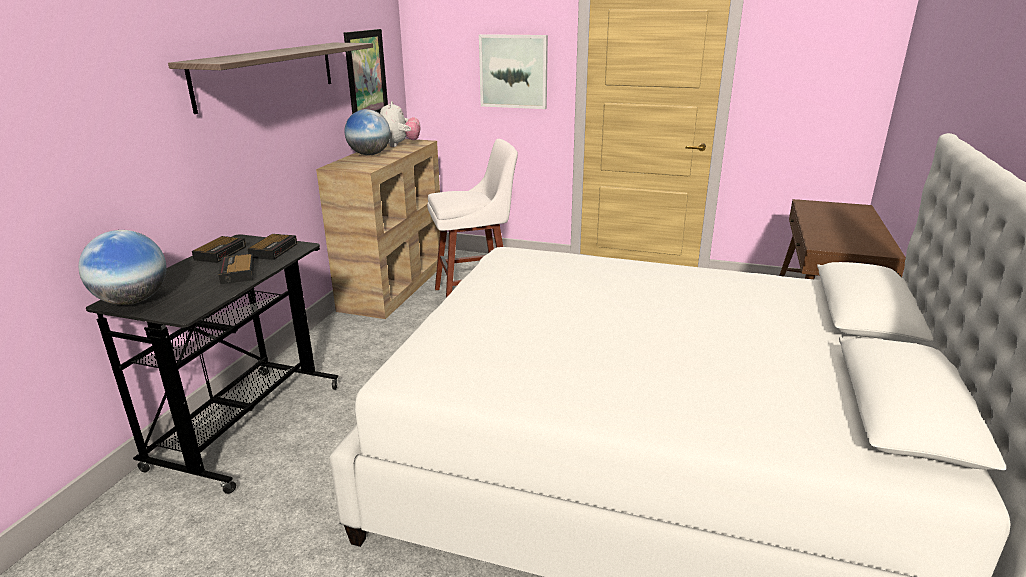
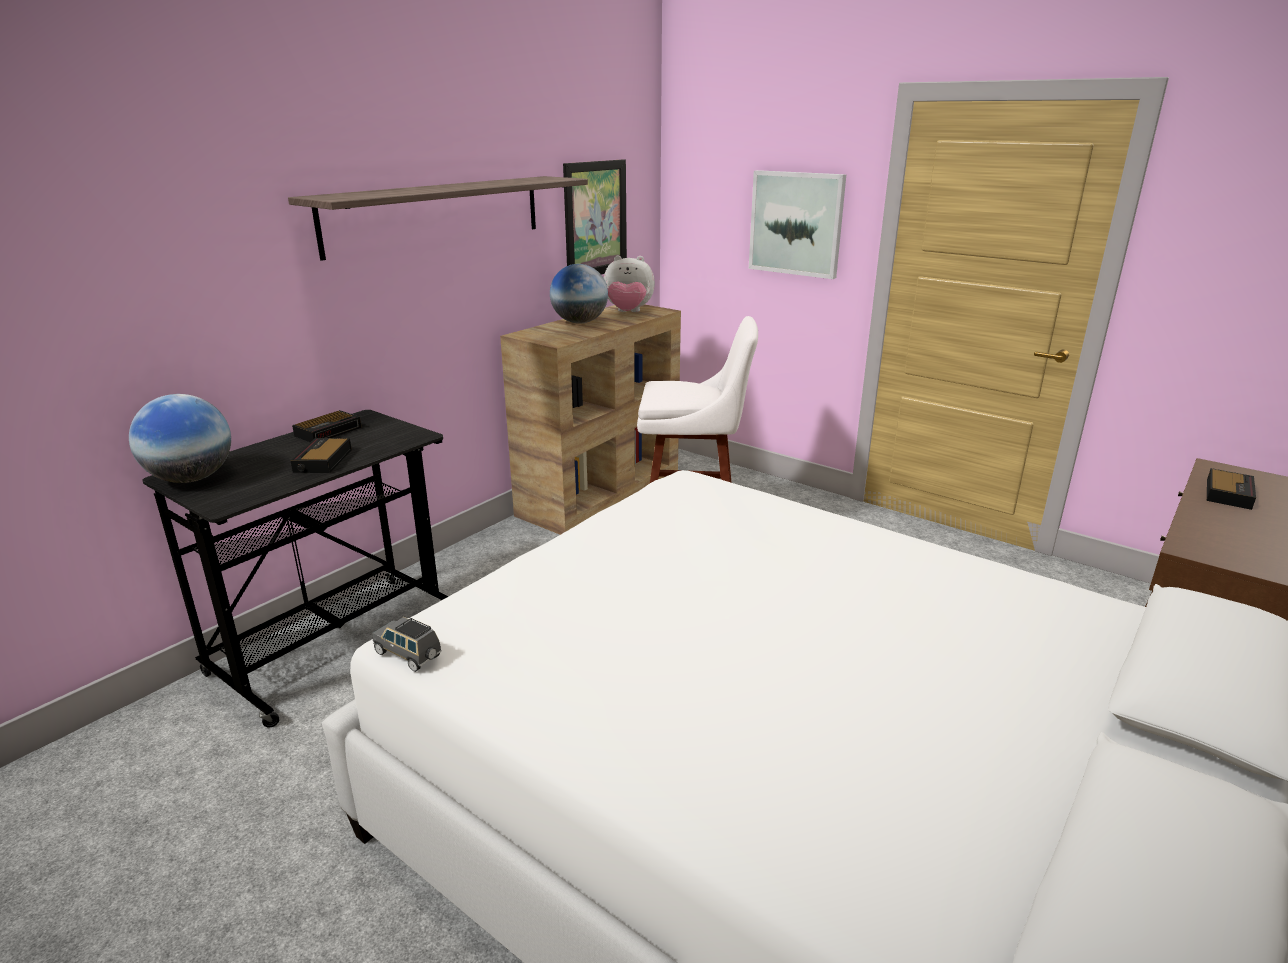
camera: 20 degrees right, 0 degrees up
alarm clock [248,234,297,260] -> alarm clock moved to [1207,468,1256,510]
plush toy [380,101,420,147] -> plush toy turned 75 degrees clockwise [604,255,655,312]
none -> grey toy car [372,617,441,672]

